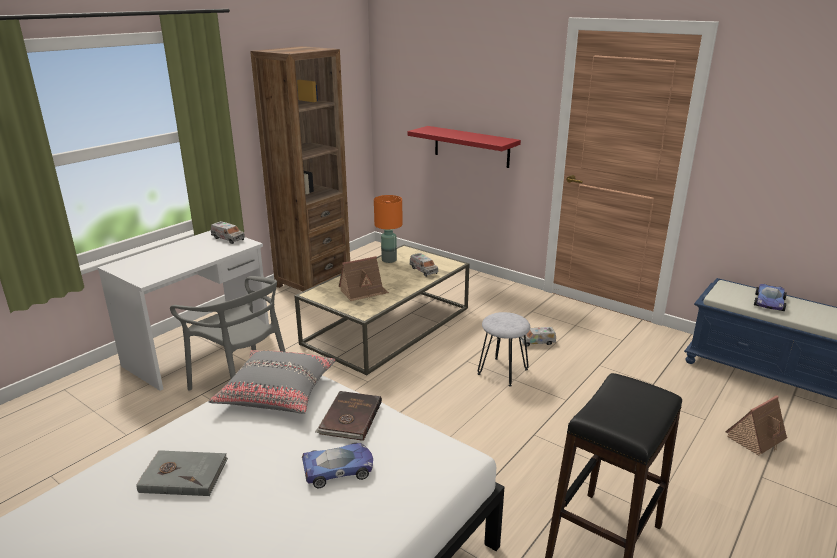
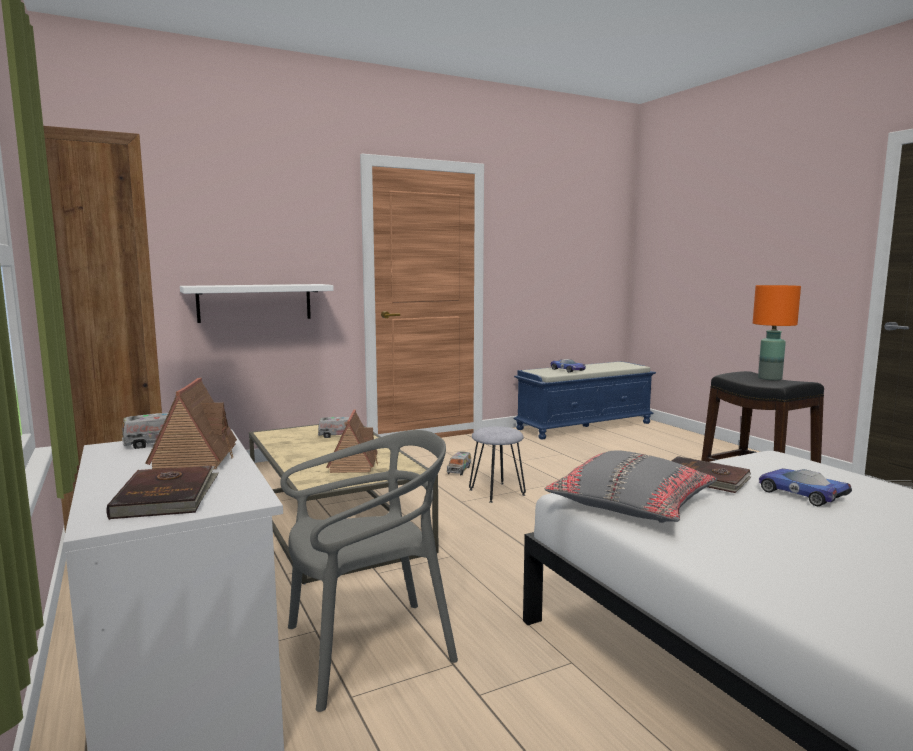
camera: 65 degrees left, 15 degrees down
grey book [136,450,228,496] -> none
toy car [302,443,373,488] -> toy car turned 45 degrees counterclockwise [759,468,852,506]
orange table lamp [374,195,403,263] -> orange table lamp moved to [753,285,801,380]
red shelf [407,126,521,168] -> white shelf [180,284,334,323]
toy house [725,395,788,455] -> toy house moved to [145,378,237,469]
none -> brown book [106,465,219,520]

